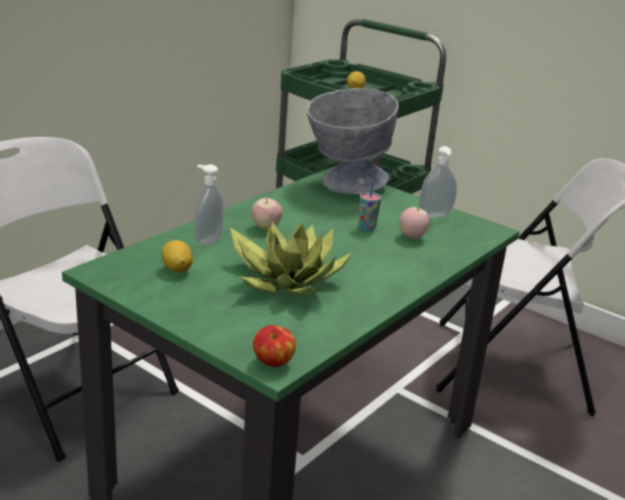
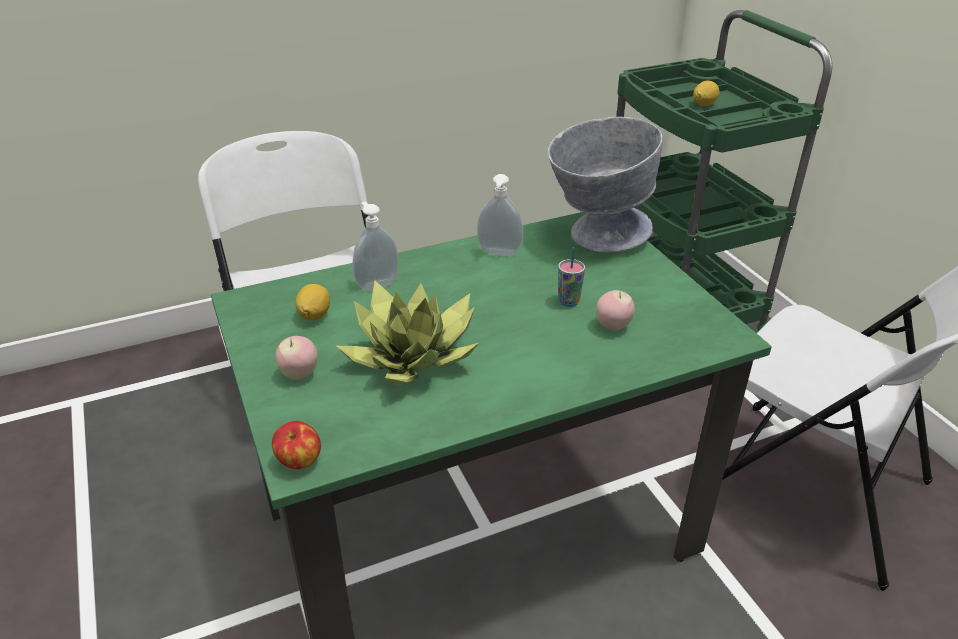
camera: 30 degrees right, 10 degrees up
apple [251,197,282,230] -> apple moved to [275,336,318,380]
soap dispenser [419,146,457,218] -> soap dispenser moved to [477,174,523,256]

